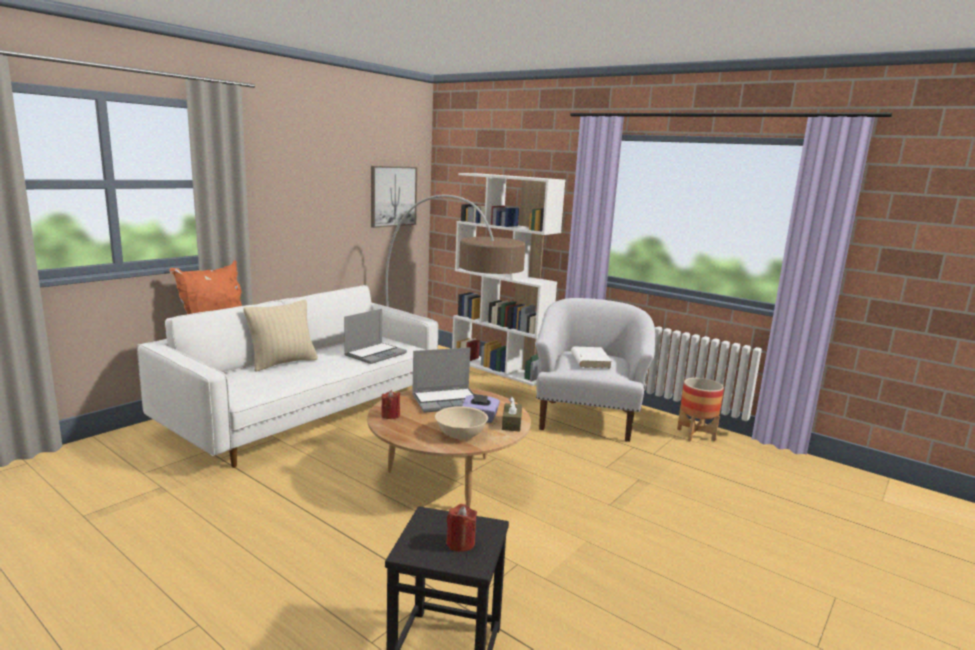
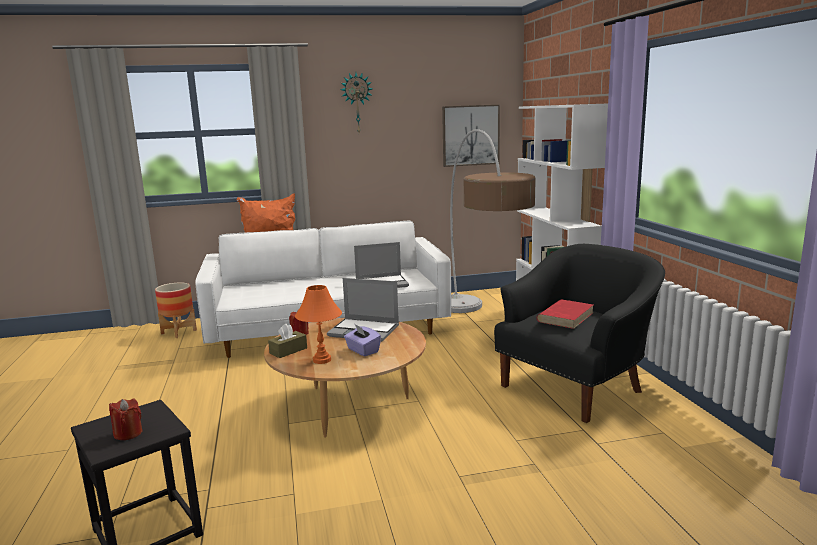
camera: 40 degrees right, 0 degrees up
beige pillow [243,300,318,372] -> none
beige bowl [435,406,488,439] -> orange table lamp [295,285,342,364]
brown tissue box [502,397,522,432] -> brown tissue box moved to [268,323,307,358]
white armchair [535,298,655,442] -> black armchair [494,244,665,423]
white book [571,347,612,368] -> red book [537,300,594,329]
planter [677,378,724,441] -> planter moved to [155,283,197,338]
none -> wall clock [340,73,372,132]

